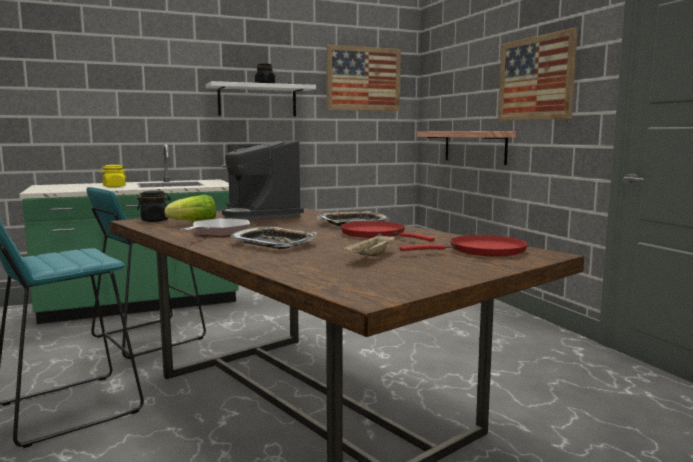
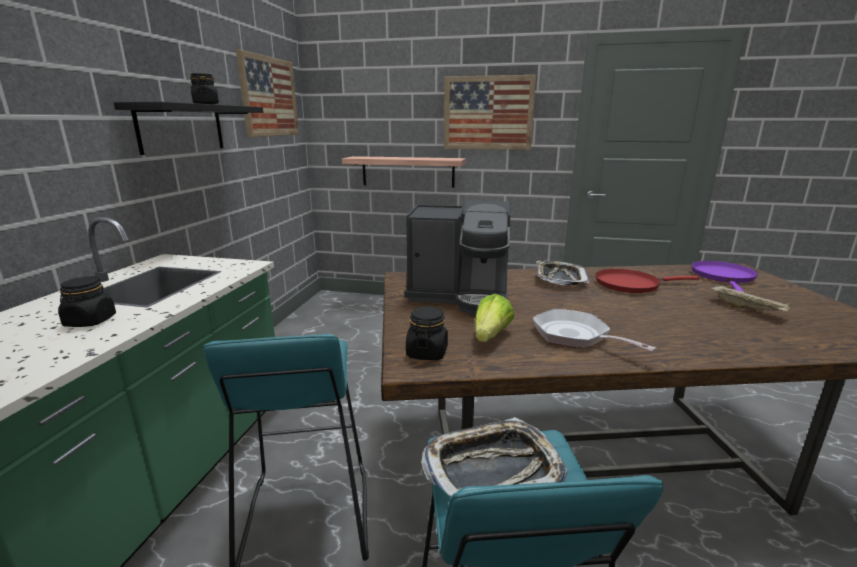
camera: 55 degrees left, 10 degrees up
yellow jar [100,165,127,188] -> black jar [58,276,116,327]
white shelf [206,81,316,116] -> black shelf [114,102,263,155]
tray [229,226,317,249] -> tray moved to [421,417,567,497]
red frying pan [399,235,528,256] -> purple frying pan [691,261,758,292]

